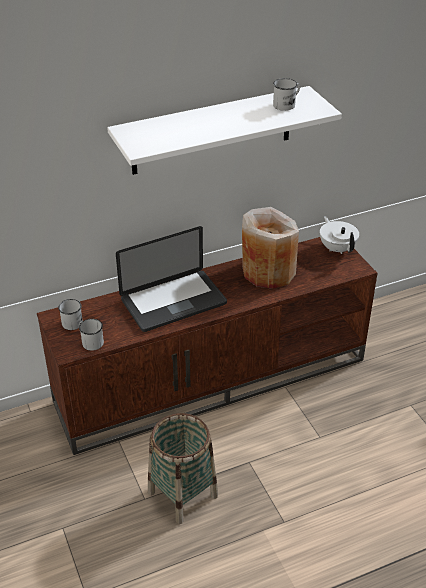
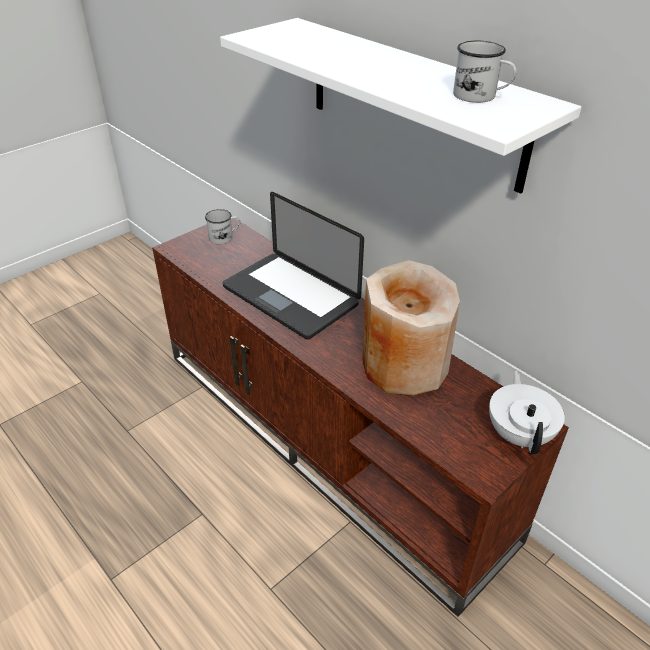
camera: 70 degrees right, 0 degrees up
white mug [79,319,104,351] -> none
basket [148,413,218,524] -> none
white teapot [320,216,359,254] -> white teapot turned 45 degrees counterclockwise [489,370,565,455]

